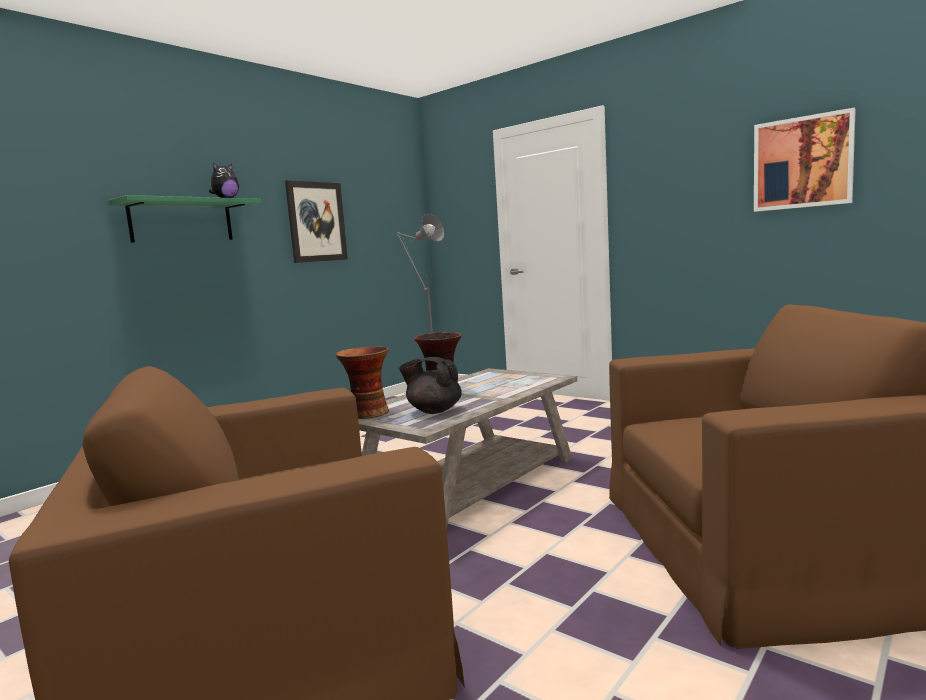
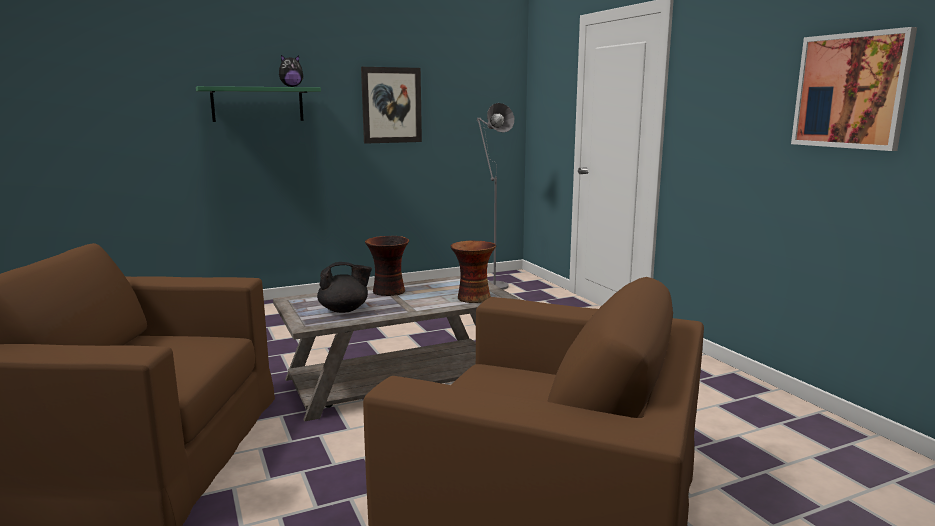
camera: 25 degrees right, 5 degrees up
vase [335,346,389,419] -> vase moved to [451,240,496,303]
black teapot [399,357,462,414] -> black teapot turned 120 degrees clockwise [317,262,372,313]

